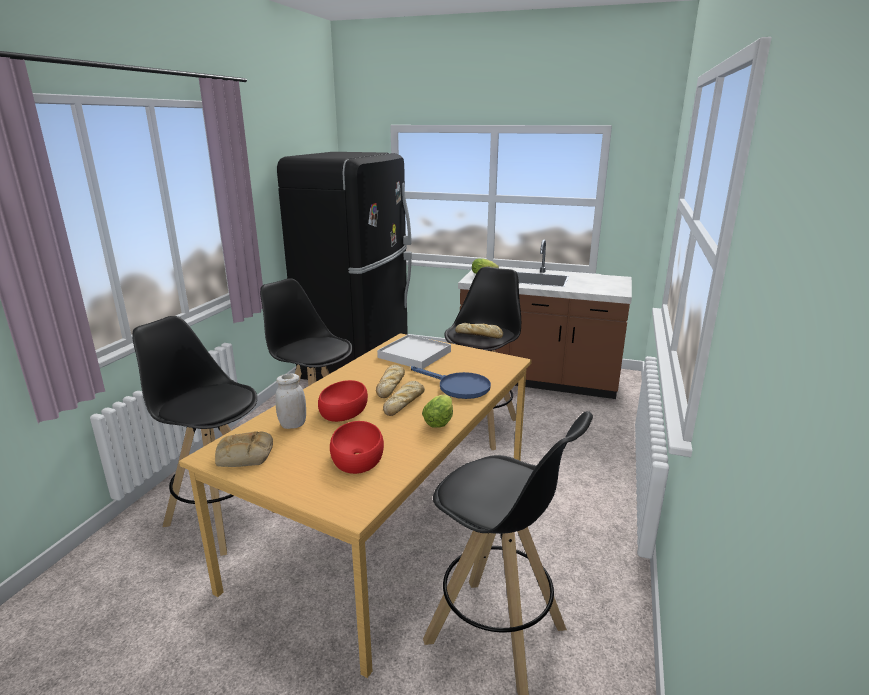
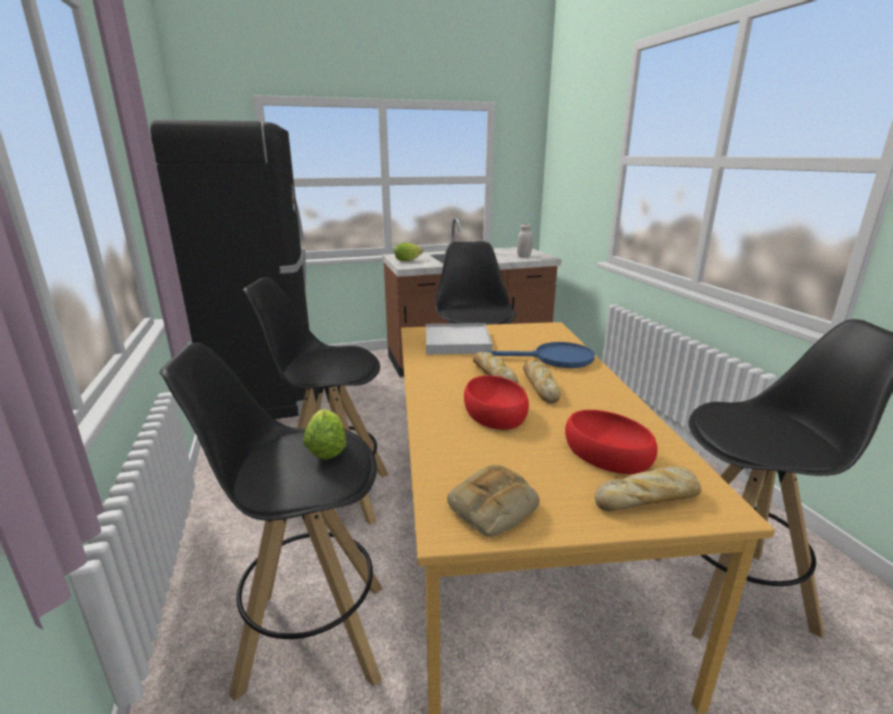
camera: 35 degrees left, 0 degrees up
white jar [275,374,306,429] -> white jar moved to [517,224,533,258]
lettuce [422,395,453,428] -> lettuce moved to [303,409,346,459]
bread [455,323,503,338] -> bread moved to [595,466,701,511]

